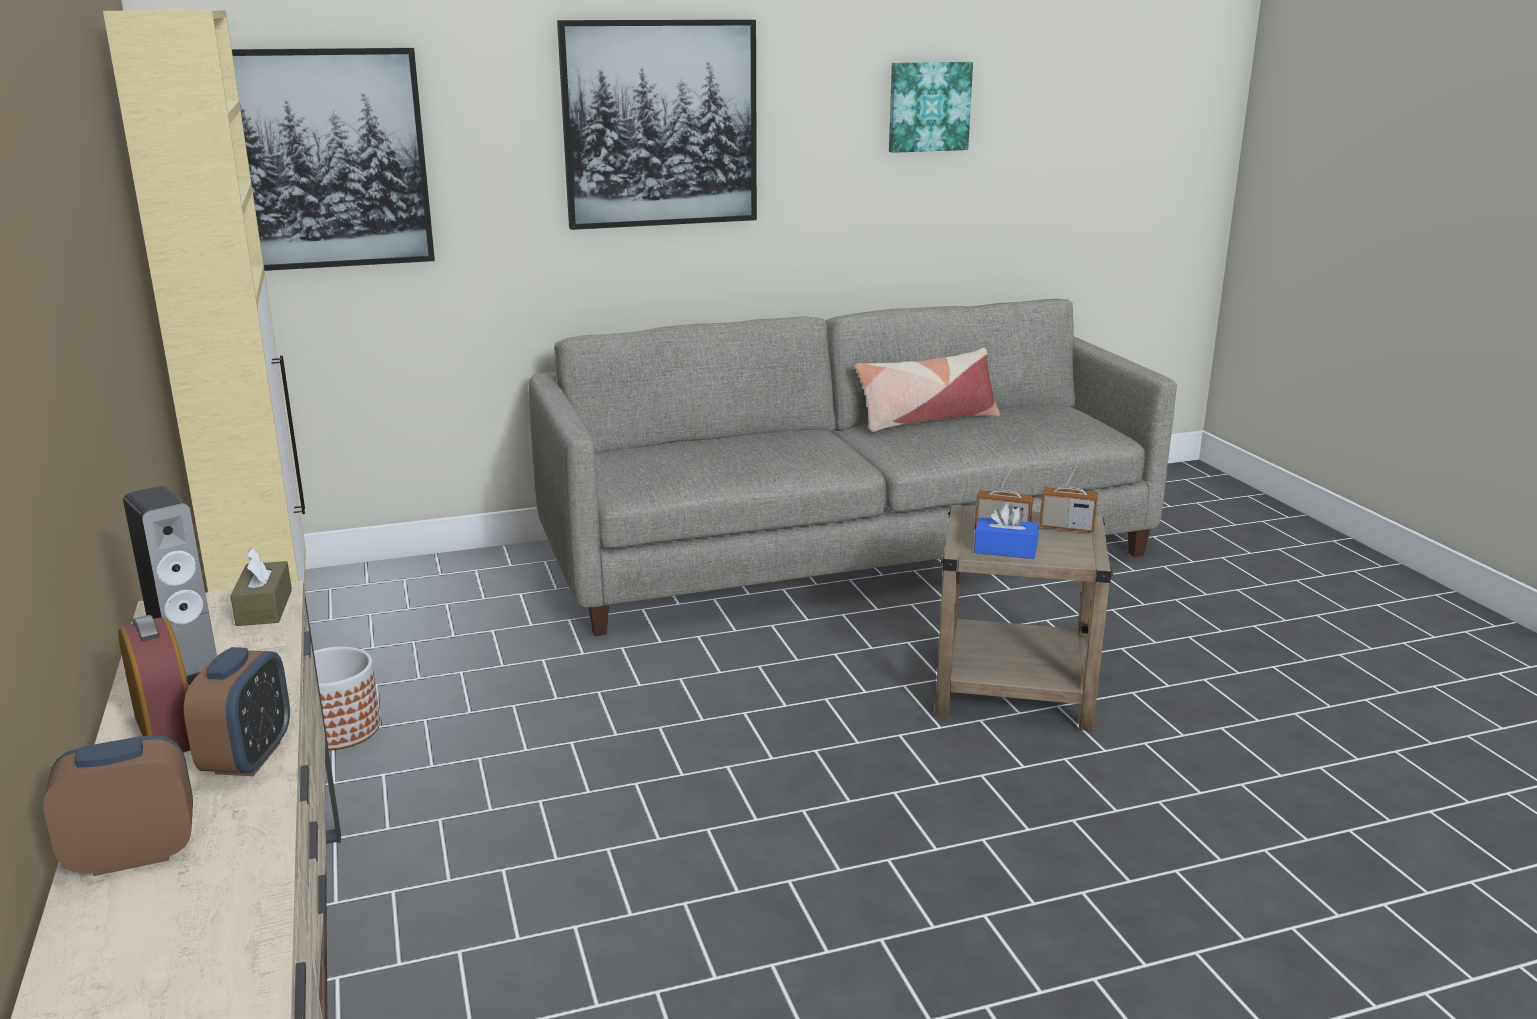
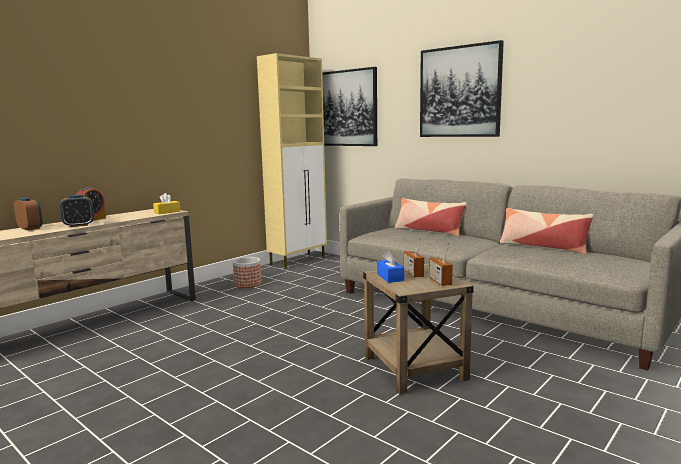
camera: 60 degrees right, 10 degrees down
speaker [123,486,217,685] -> none
brown tissue box [231,548,292,626] -> yellow tissue box [153,193,181,214]
picture [889,62,973,153] -> none
none -> pillow [395,198,467,237]

